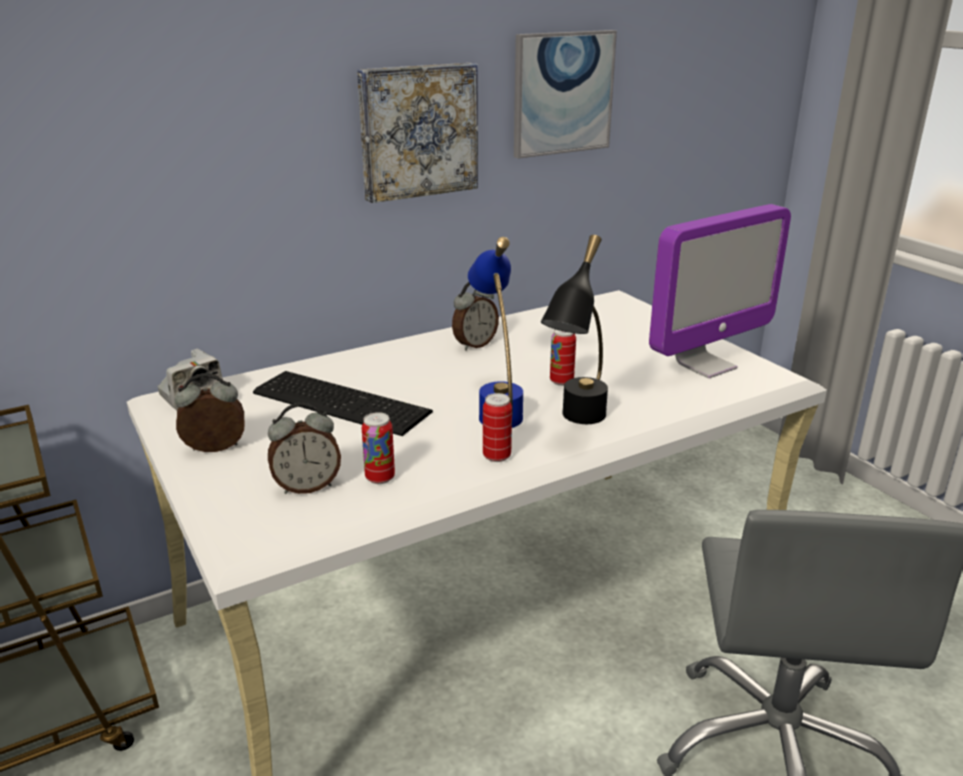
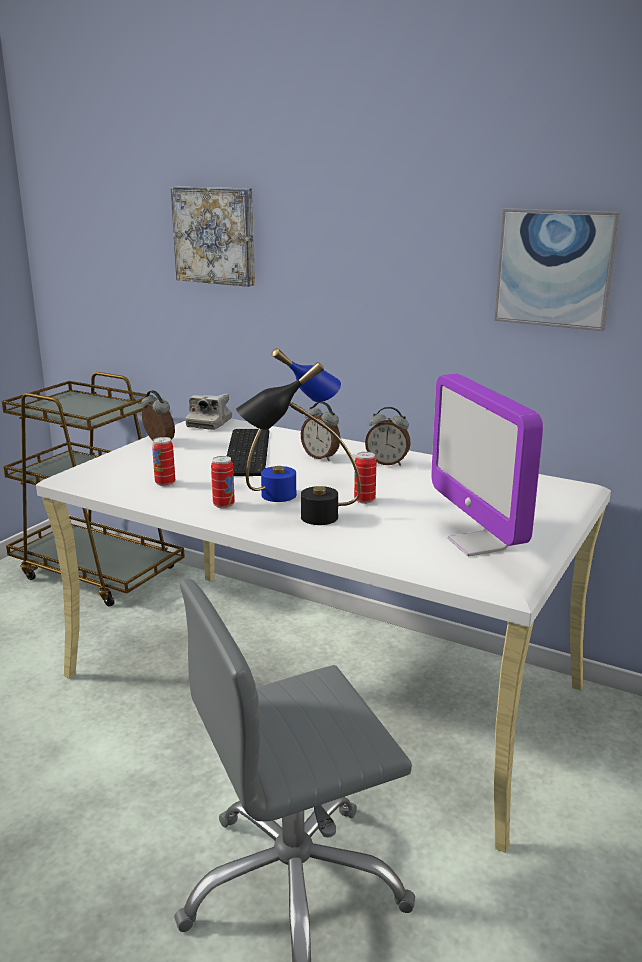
camera: 60 degrees right, 5 degrees down
alarm clock [268,403,341,494] -> alarm clock moved to [301,402,340,461]
picture [357,63,478,203] -> picture moved to [171,186,255,287]
monitor [649,204,791,378] -> monitor turned 45 degrees clockwise [431,374,543,556]

